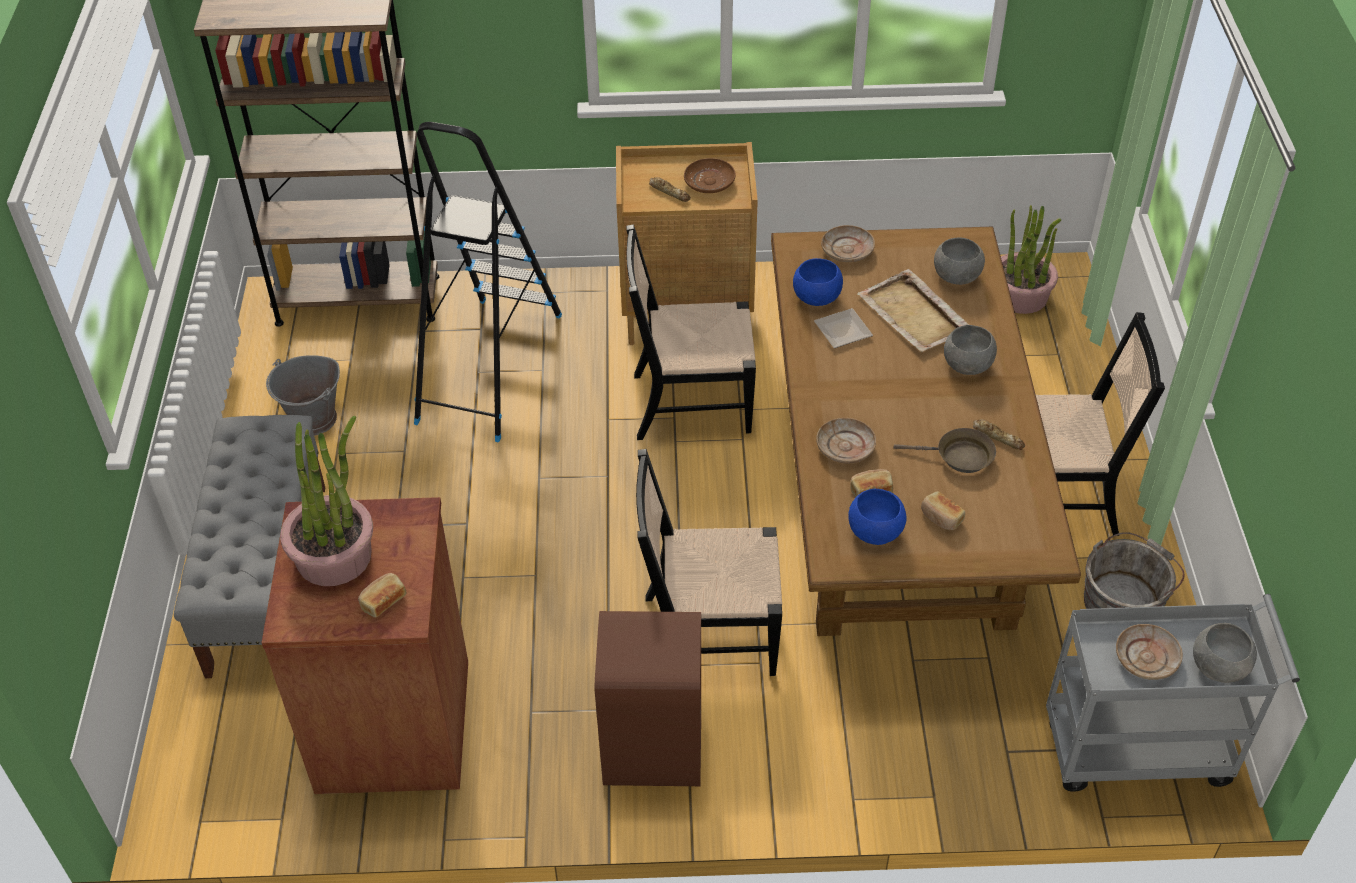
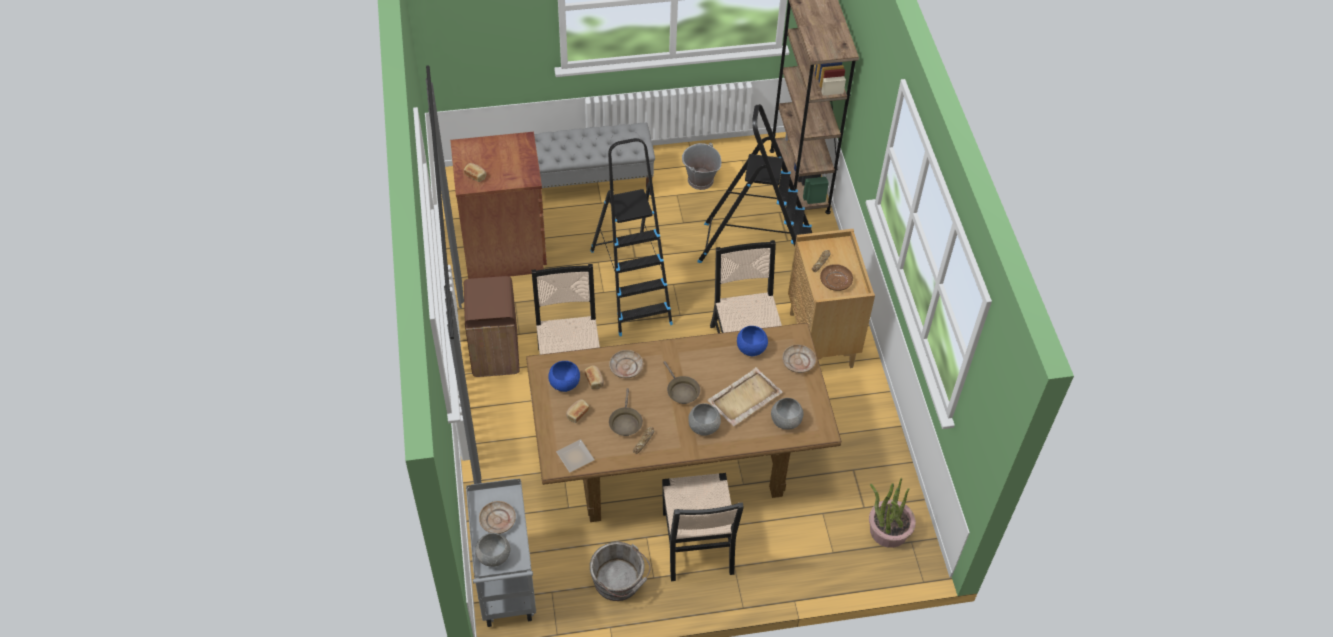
camera: 80 degrees right, 5 degrees up
potted plant [280,416,373,586] -> none
plate [814,308,873,348] -> plate moved to [556,439,595,472]
none -> black step ladder [590,138,673,337]
none -> brown frying pan [663,361,700,404]

